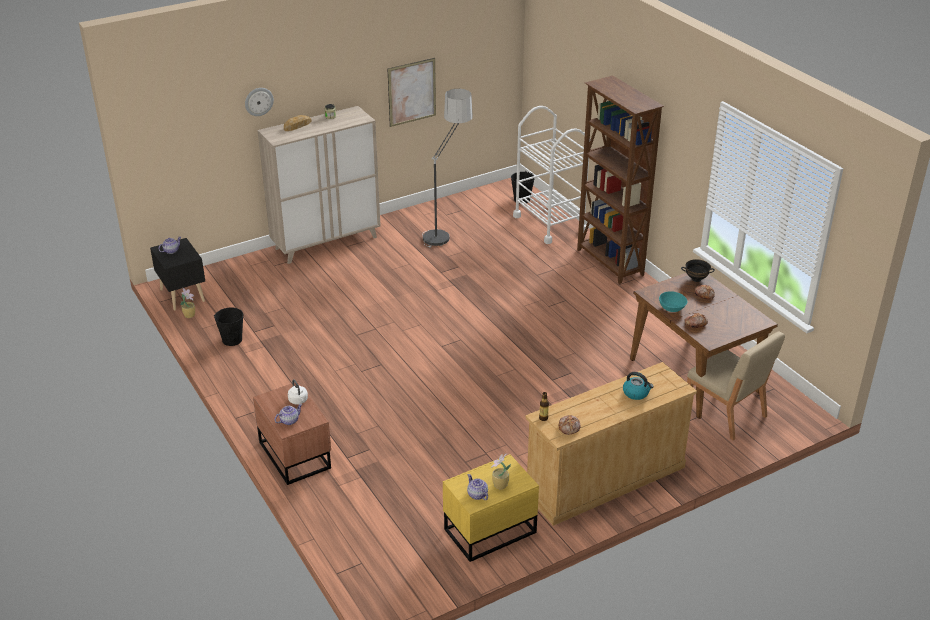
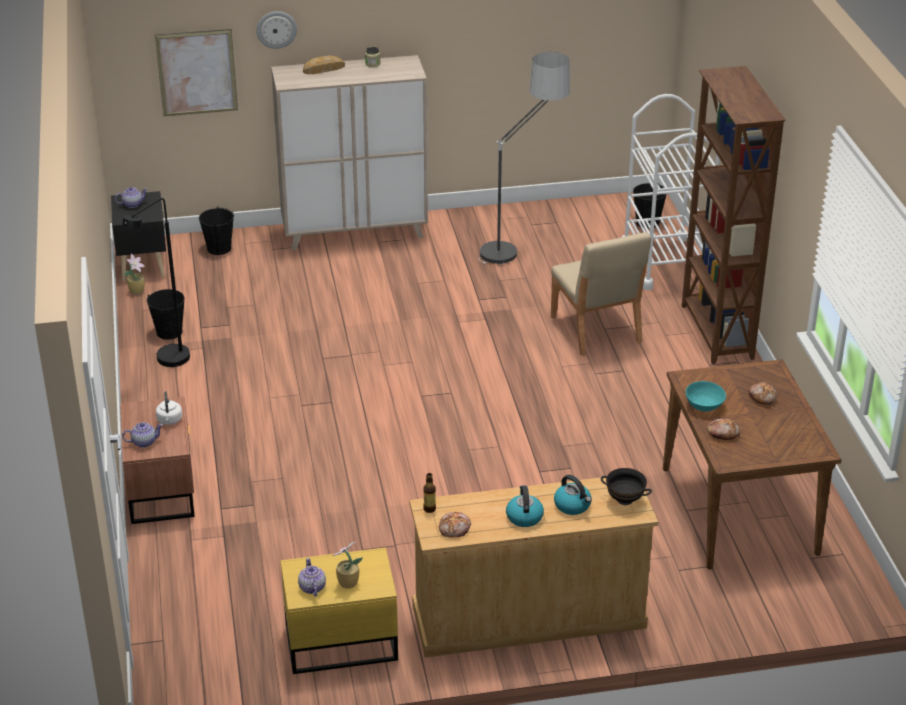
camera: 20 degrees right, 0 degrees up
picture [388,58,436,127] -> picture moved to [155,29,238,116]
black bowl [681,259,715,282] -> black bowl moved to [601,468,652,505]
beige chair [687,332,785,440] -> beige chair moved to [551,232,651,356]
none -> black floor lamp [122,198,190,367]
none -> black bucket [199,206,234,255]
none -> kettle [506,485,544,527]

